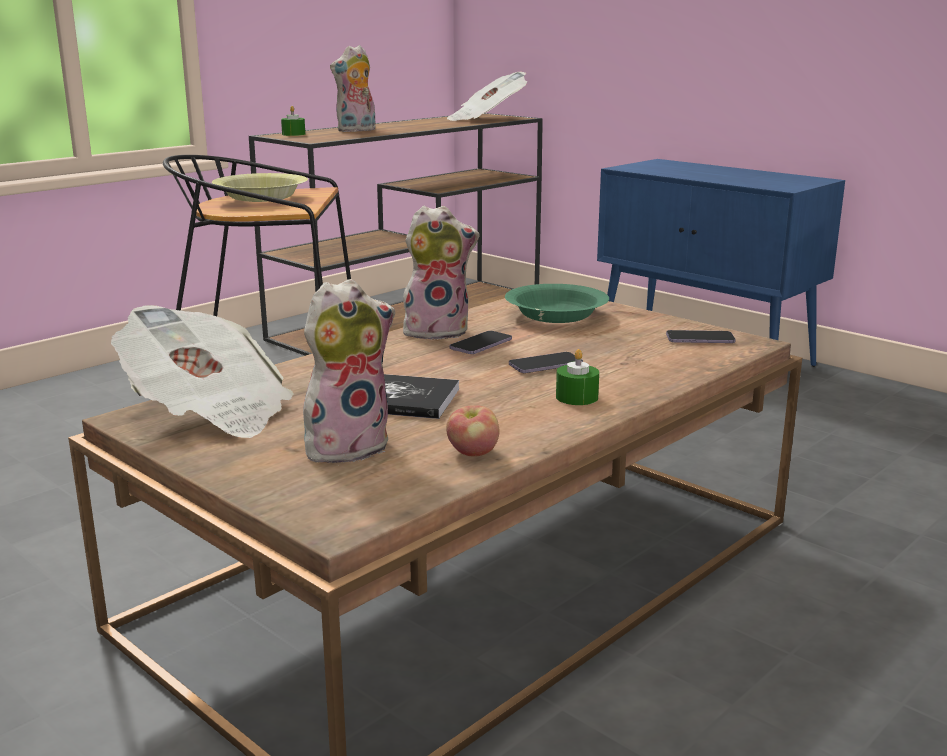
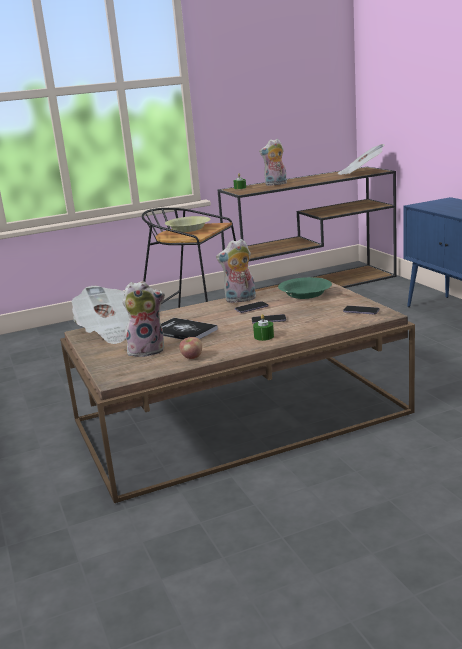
camera: 25 degrees right, 0 degrees up
plush toy [403,206,479,340] -> plush toy turned 150 degrees clockwise [216,239,256,303]

